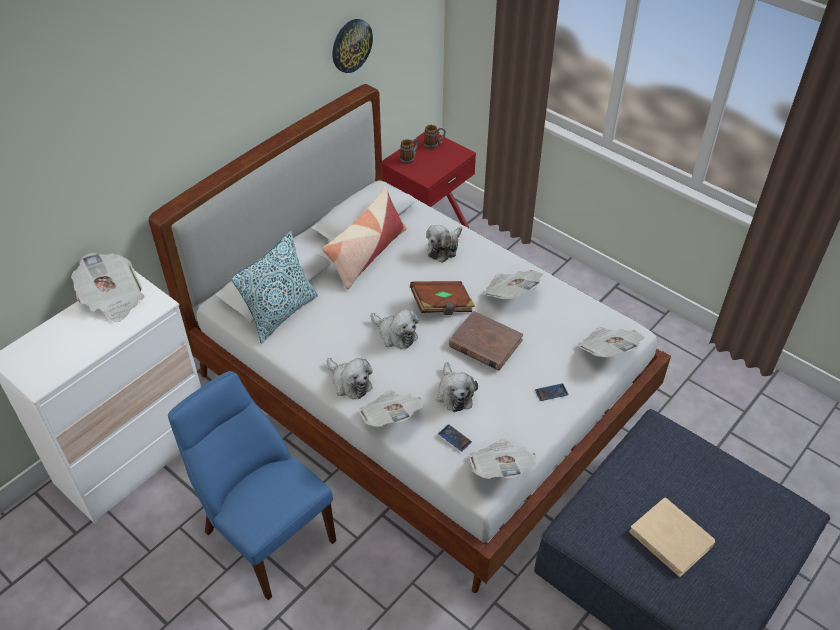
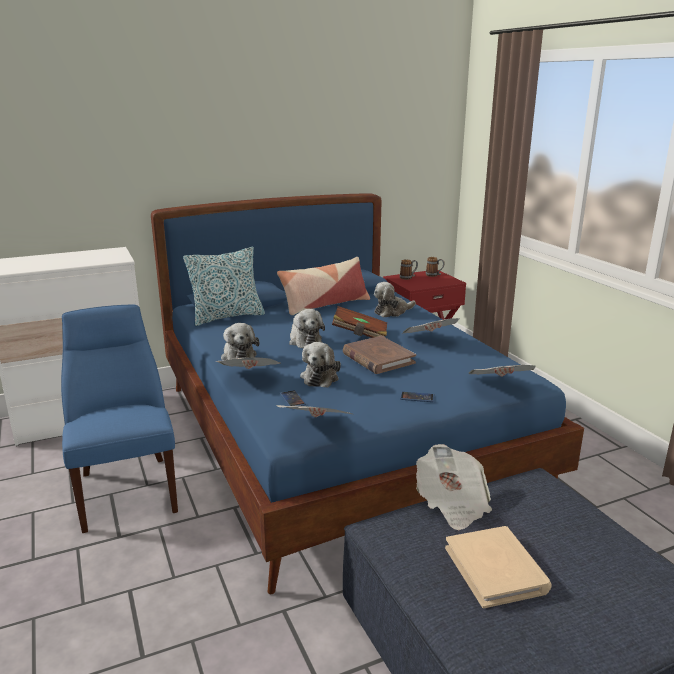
camera: 25 degrees right, 25 degrees down
newspaper [71,252,145,322] -> newspaper moved to [416,444,492,530]
white bed [149,84,671,593] -> blue bed [151,193,584,594]
wall clock [333,19,373,73] -> none

